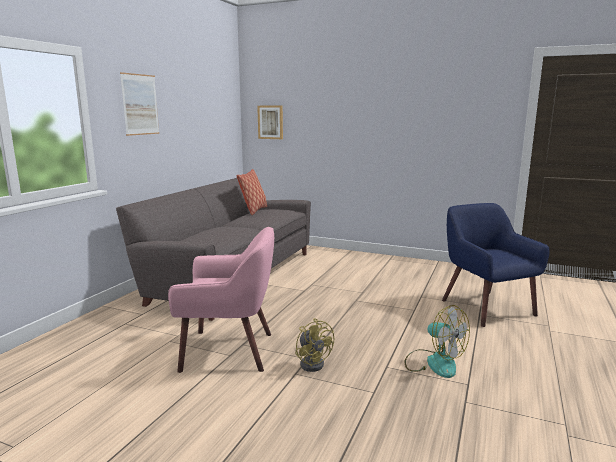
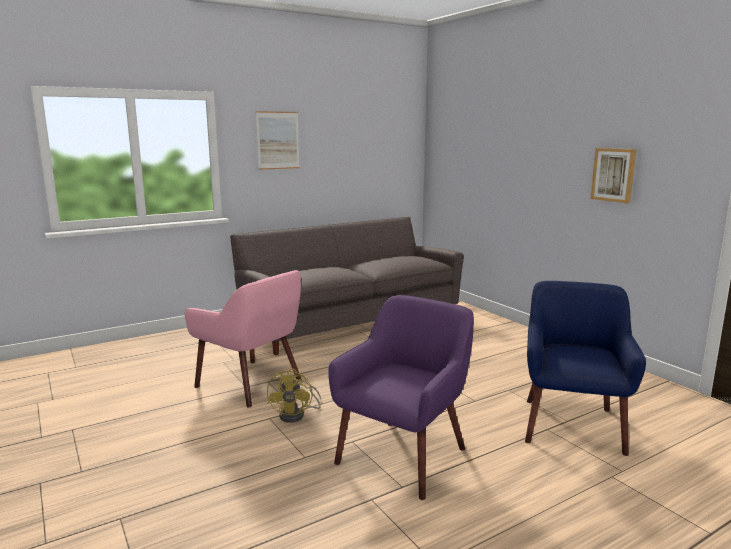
camera: 35 degrees right, 0 degrees up
pillow [237,169,267,215] -> none
picture [257,106,283,139] -> picture moved to [591,148,636,203]
fan [405,305,470,378] -> purple armchair [328,295,474,500]

